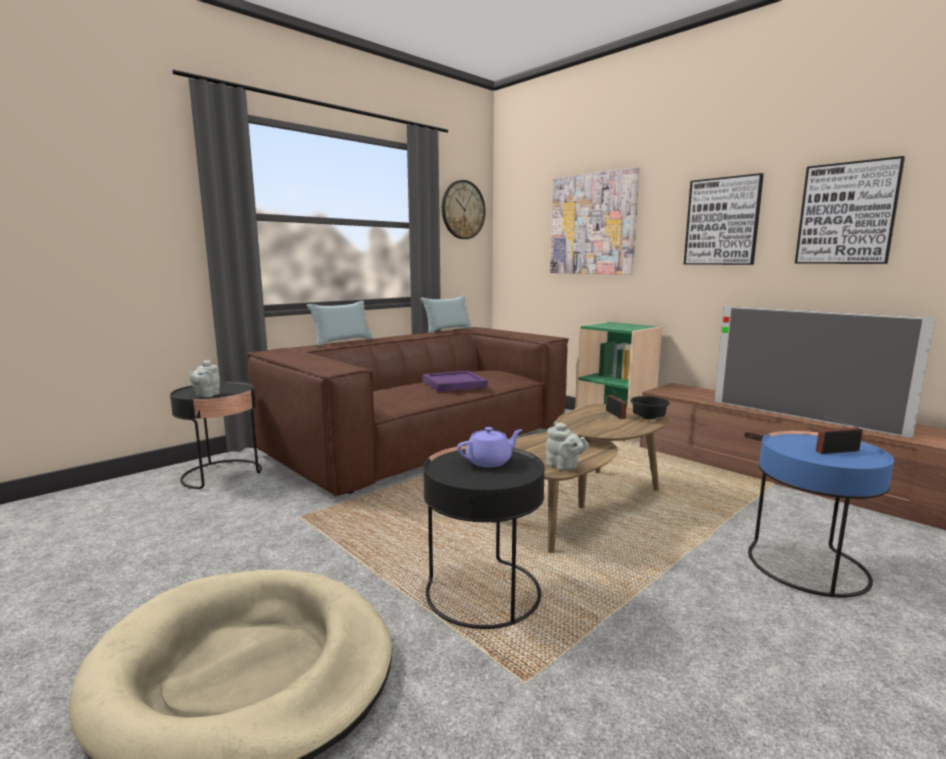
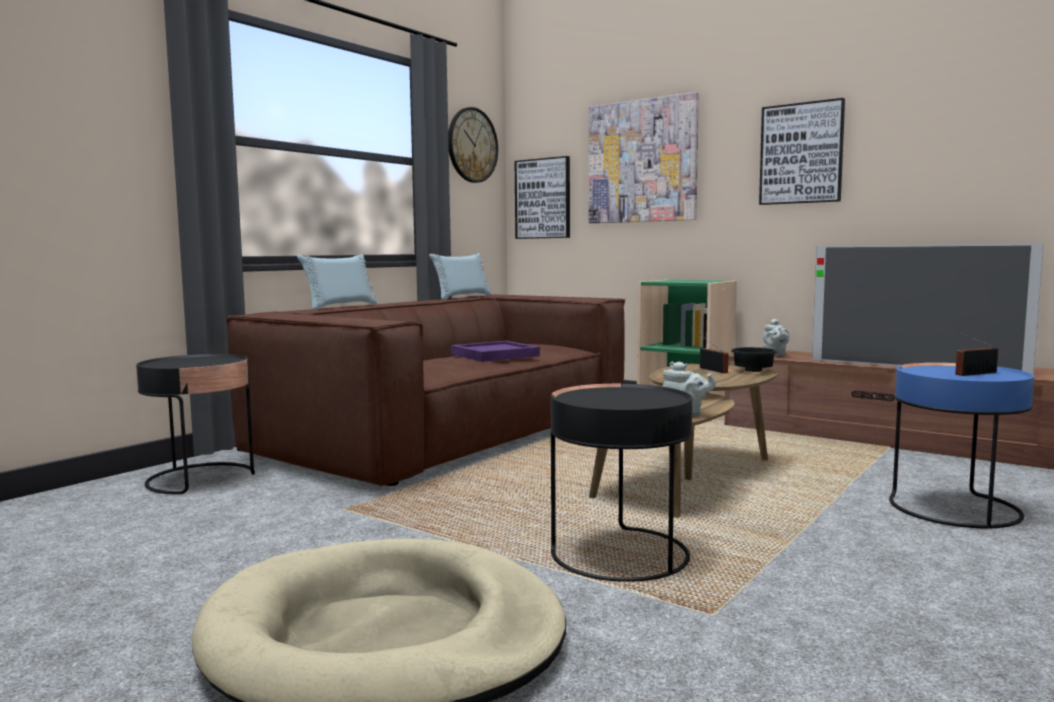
camera: 10 degrees left, 5 degrees down
grey teapot [188,360,220,398] -> grey teapot moved to [763,319,790,356]
purple teapot [457,427,522,468] -> none
picture [795,156,905,264] -> picture moved to [515,156,570,239]

